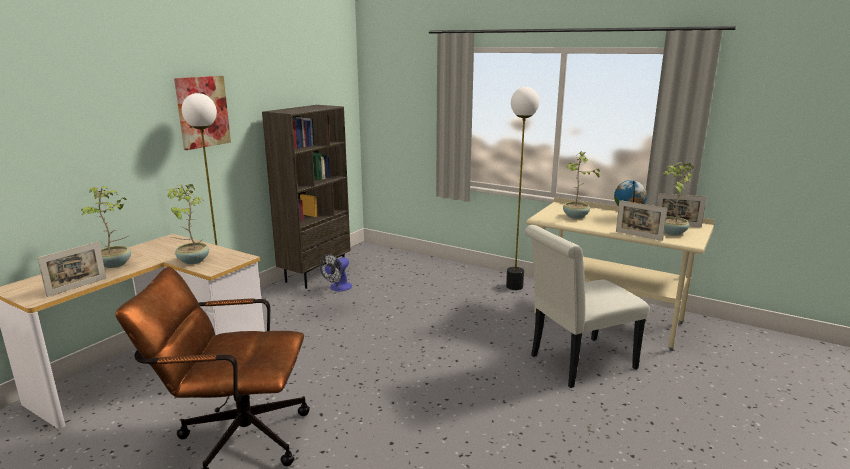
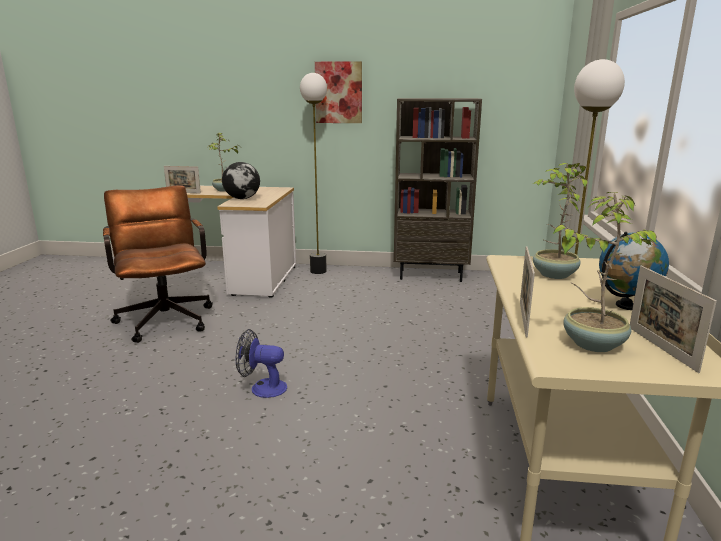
camera: 65 degrees right, 0 degrees up
potted plant [166,184,209,264] -> globe [222,162,260,199]
fan [320,254,352,291] -> fan moved to [236,329,287,398]
white chair [525,225,650,388] -> none

